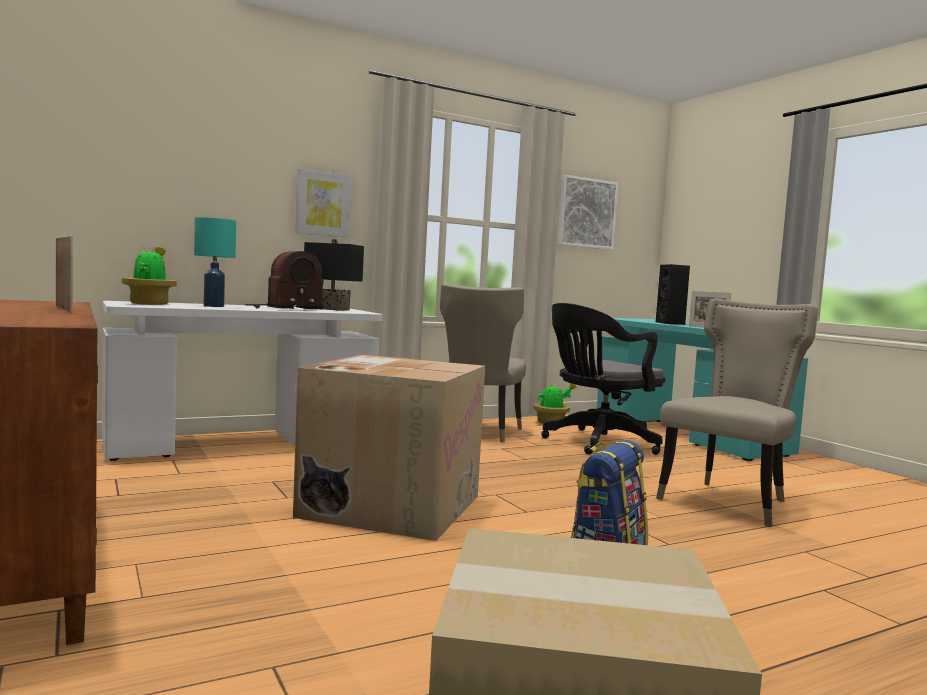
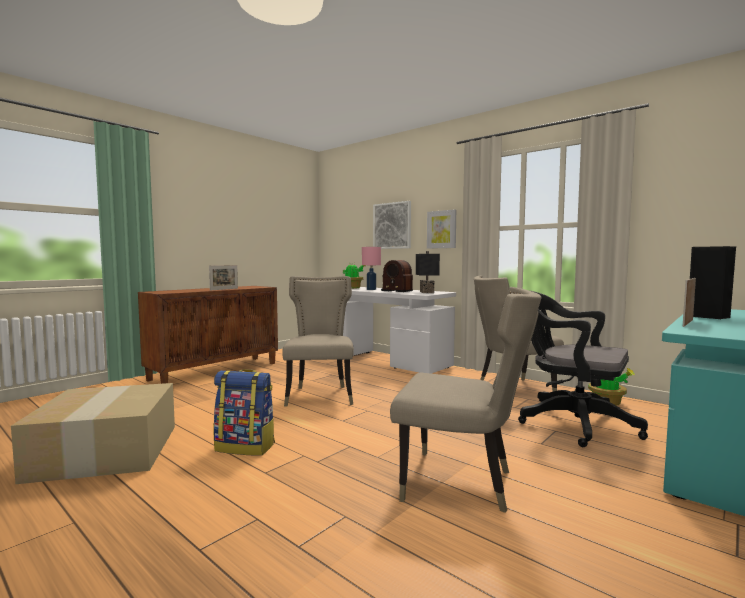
camera: 70 degrees right, 0 degrees up
turquoise table lamp [194,217,236,307] -> pink table lamp [362,247,381,290]
cardboard box [293,355,485,541] -> beige chair [282,276,354,407]
picture [557,175,618,250] -> picture moved to [373,201,411,249]

